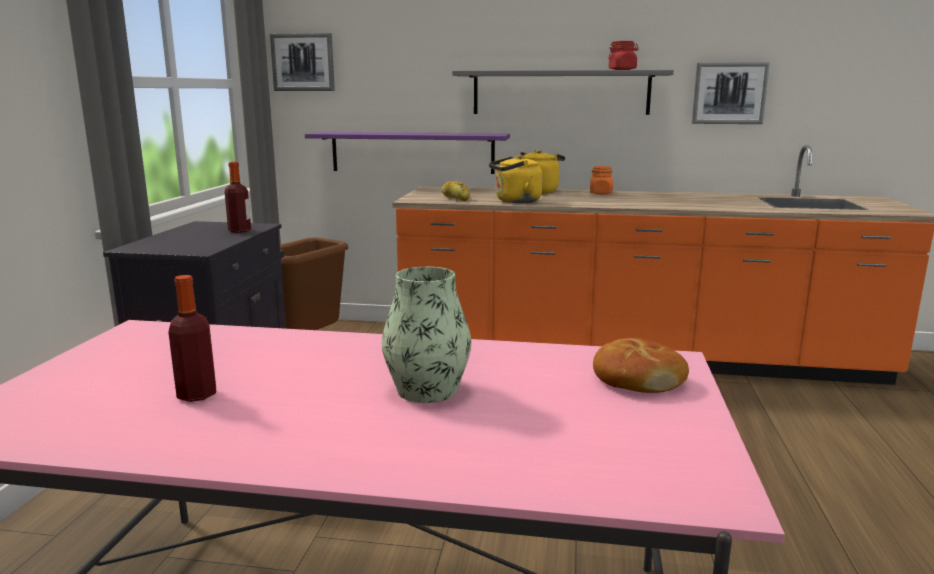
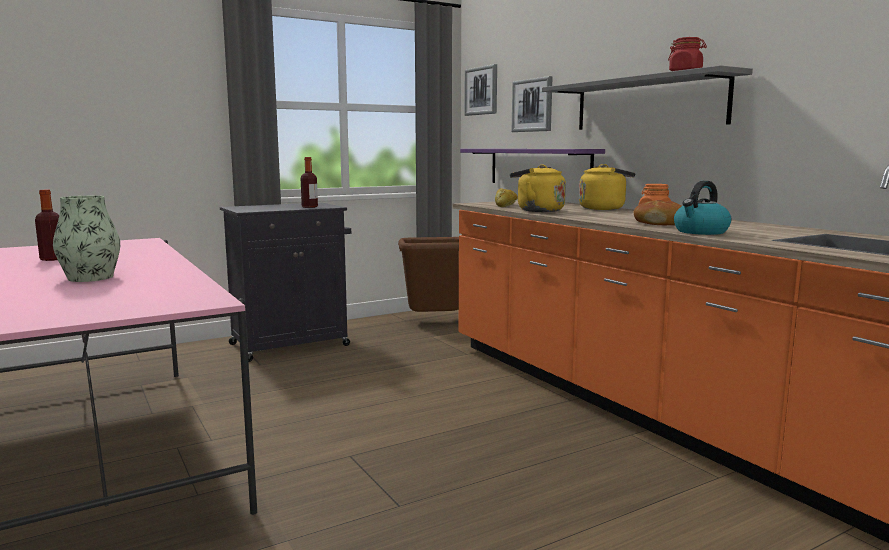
camera: 50 degrees right, 5 degrees down
bread [593,338,689,393] -> bread moved to [634,200,682,225]
picture [692,62,770,124] -> picture moved to [512,76,553,132]
none -> kettle [674,181,731,235]

